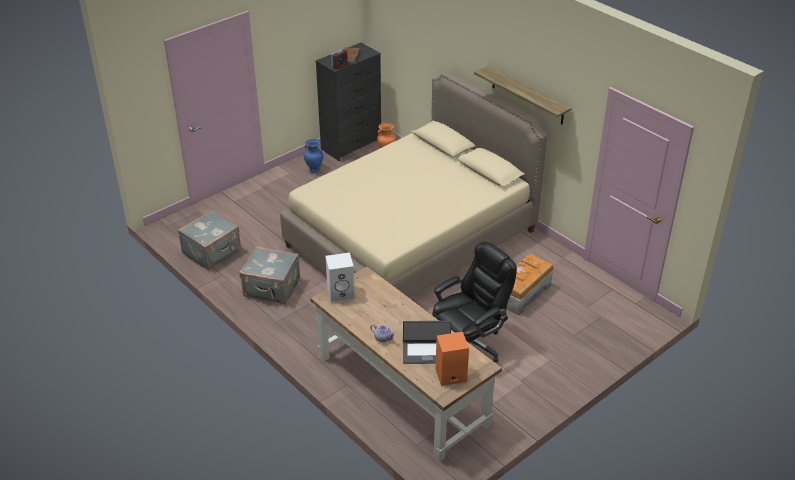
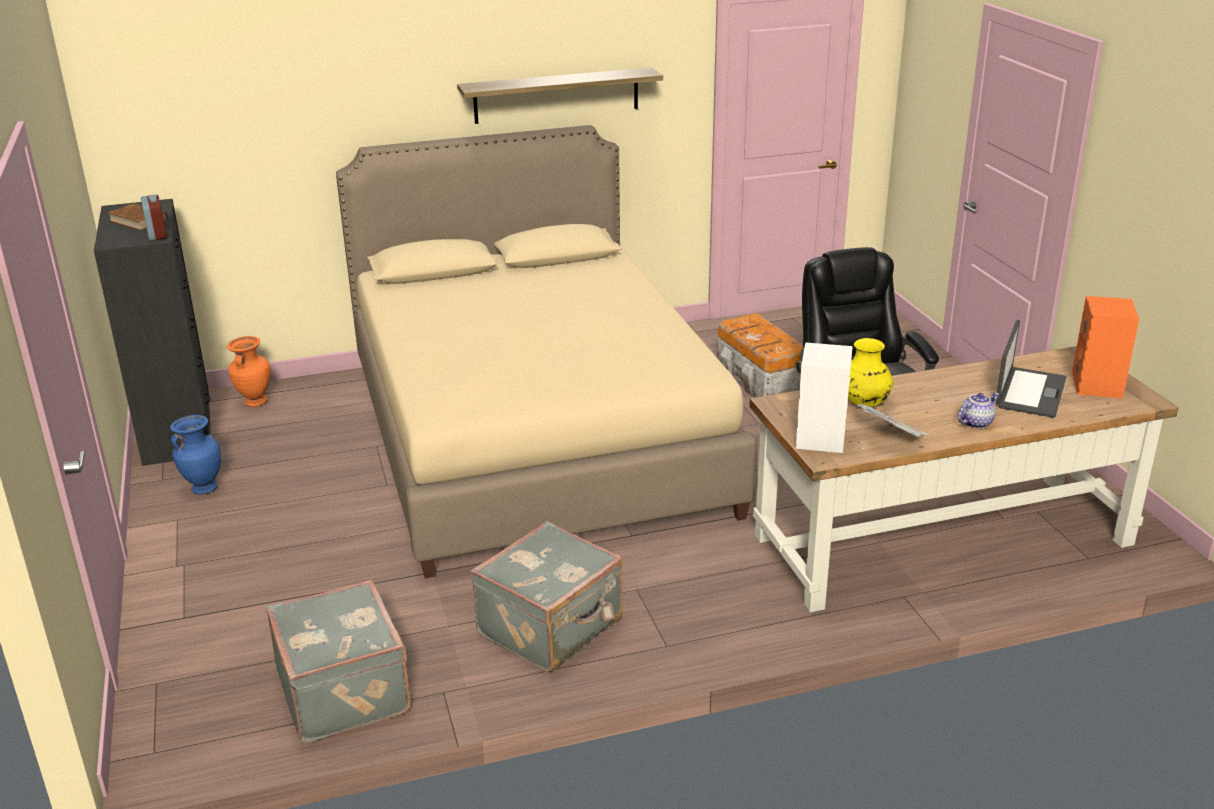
camera: 65 degrees left, 10 degrees down
none -> yellow vase [848,338,893,407]
none -> newspaper [857,404,929,438]

